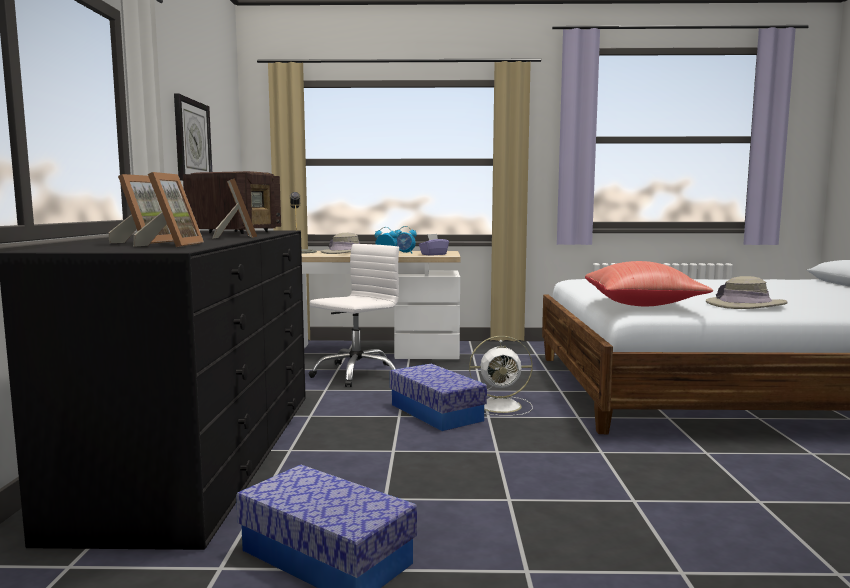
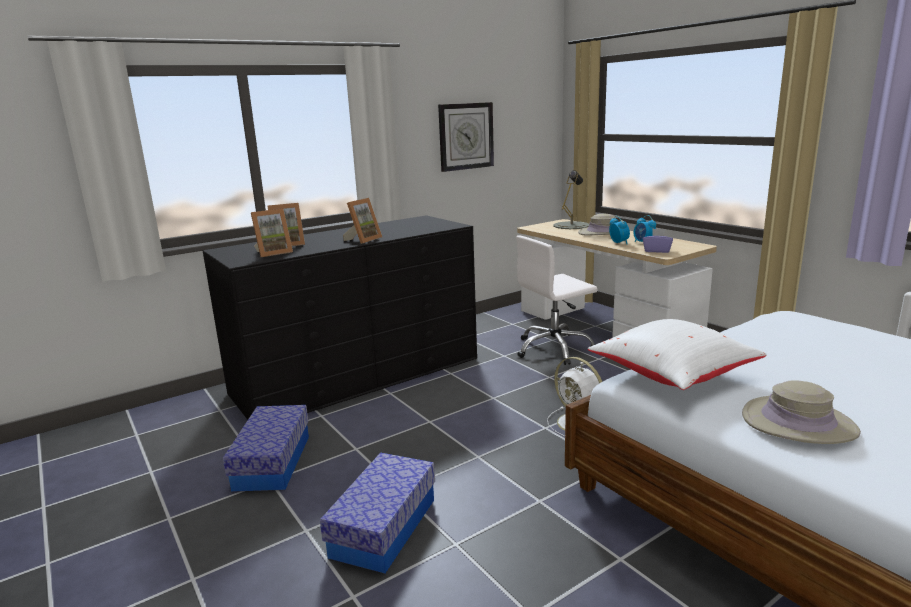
camera: 55 degrees right, 10 degrees up
radio [183,171,281,234] -> none
white office chair [309,244,399,387] -> white office chair turned 150 degrees clockwise [516,235,597,365]
storage box [390,364,487,431] -> storage box moved to [320,452,435,573]
red pillow [585,261,713,306] -> white pillow [588,319,767,390]

